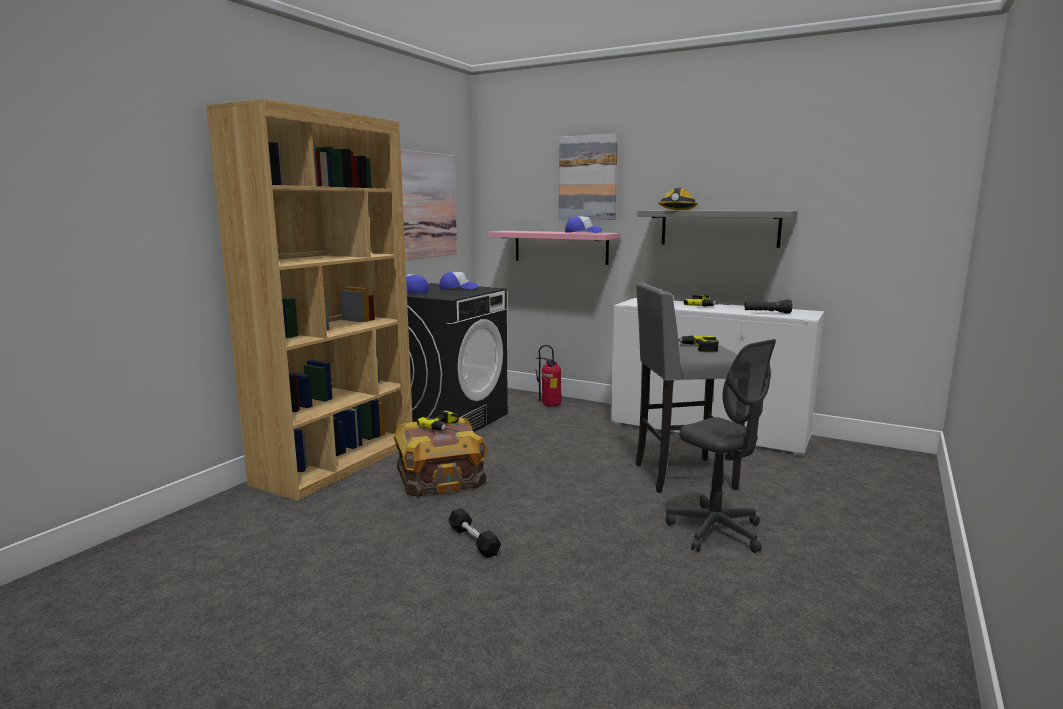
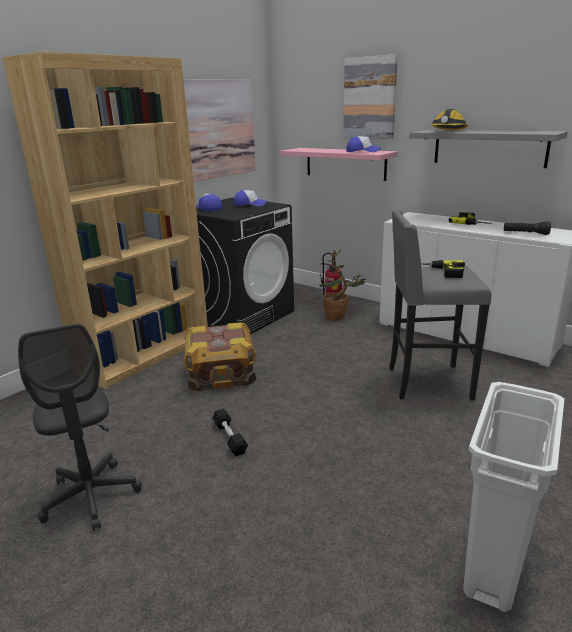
camera: 10 degrees right, 10 degrees up
power drill [417,410,459,432] -> none
grey office chair [666,339,776,553] -> grey office chair moved to [18,324,142,531]
none -> potted plant [320,249,366,320]
none -> white trash can [463,382,564,612]

